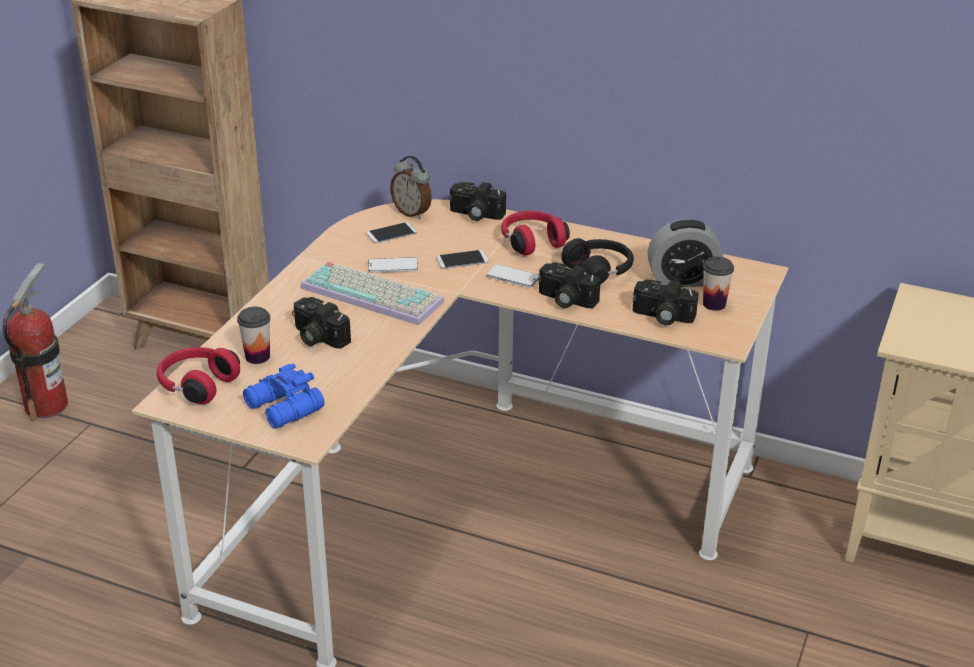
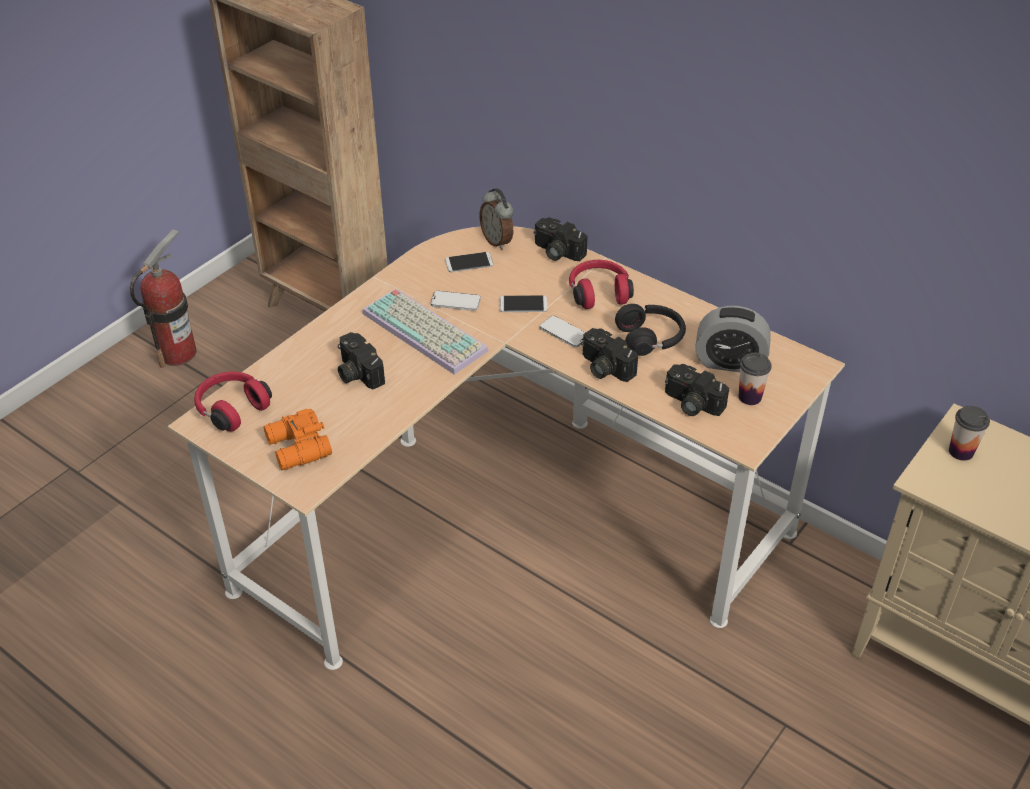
camera: 15 degrees right, 10 degrees up
cup [237,307,270,364] -> cup moved to [949,406,990,461]
blue binoculars [243,363,325,428] -> orange binoculars [264,409,332,470]

